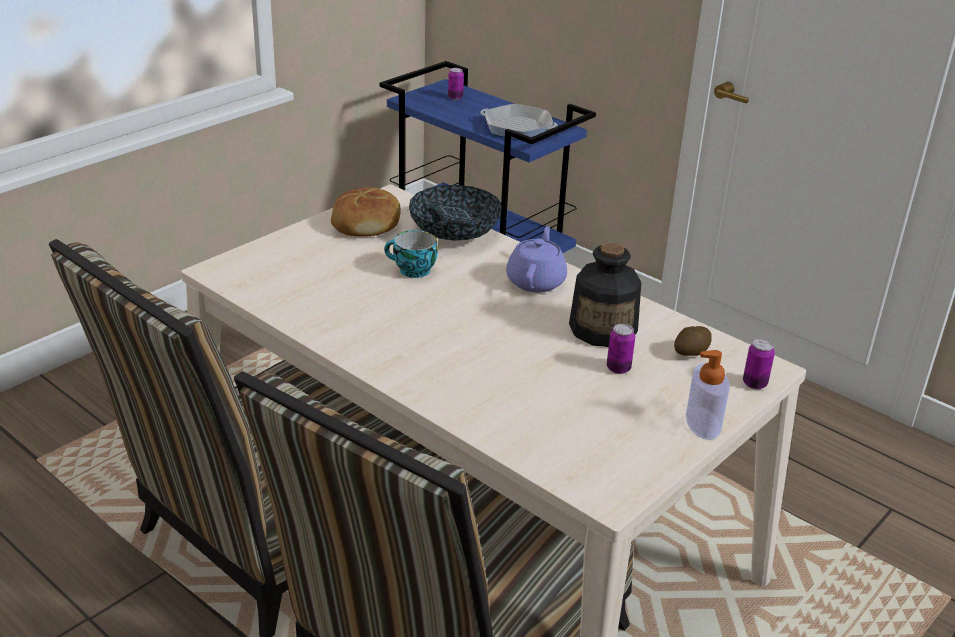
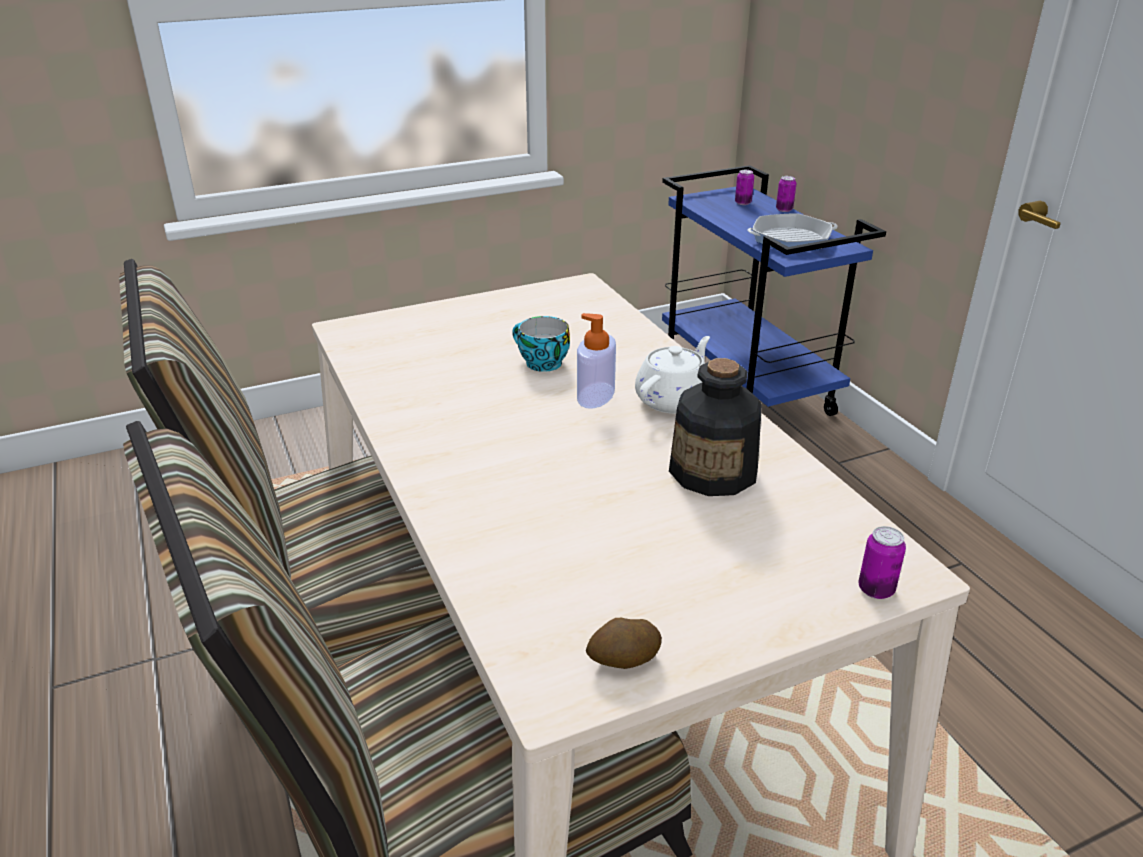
camera: 25 degrees right, 0 degrees up
bread [331,187,401,237] -> none
bowl [409,185,502,241] -> none
frying pan [481,104,557,140] -> frying pan turned 120 degrees clockwise [748,213,838,251]
purple teapot [506,226,567,293] -> white teapot [635,336,710,414]
can [607,324,635,374] -> can moved to [776,176,797,212]
potato [674,326,712,356] -> potato moved to [586,618,662,669]
soap dispenser [686,350,730,440] -> soap dispenser moved to [577,313,616,408]

